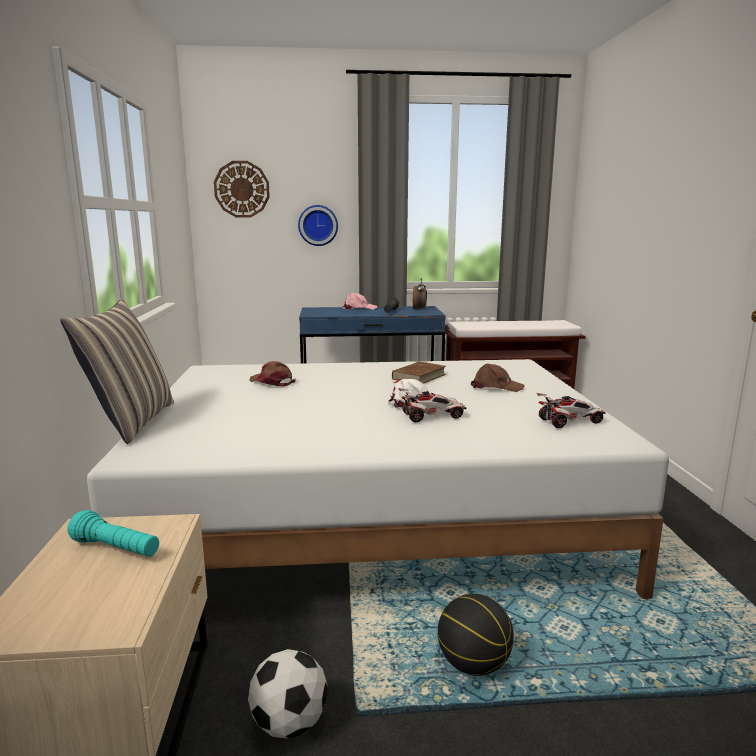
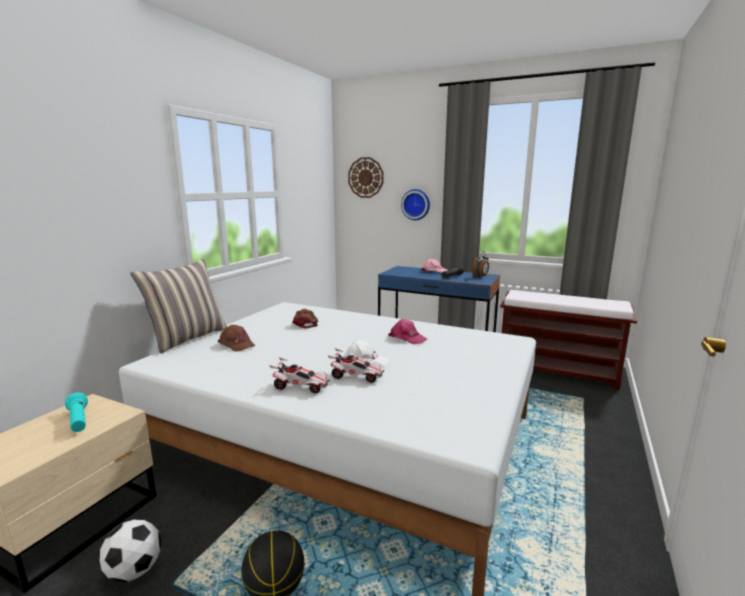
camera: 30 degrees right, 0 degrees up
brown book [392,361,446,384] -> pink cap [388,319,428,344]
brown cap [471,363,525,392] -> brown cap moved to [218,325,255,352]
toy car [537,393,606,428] -> toy car moved to [269,357,330,393]

